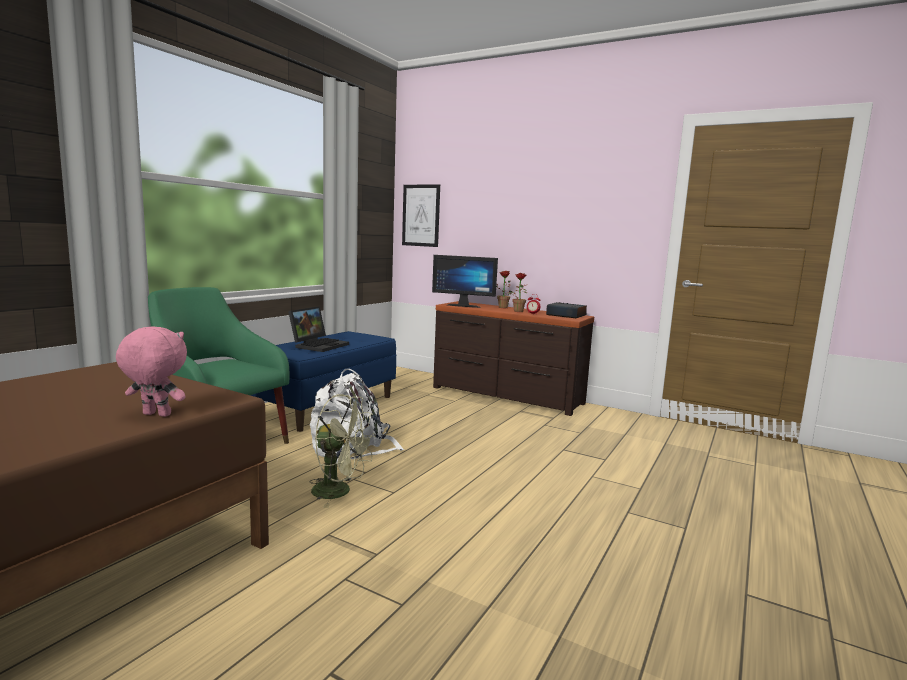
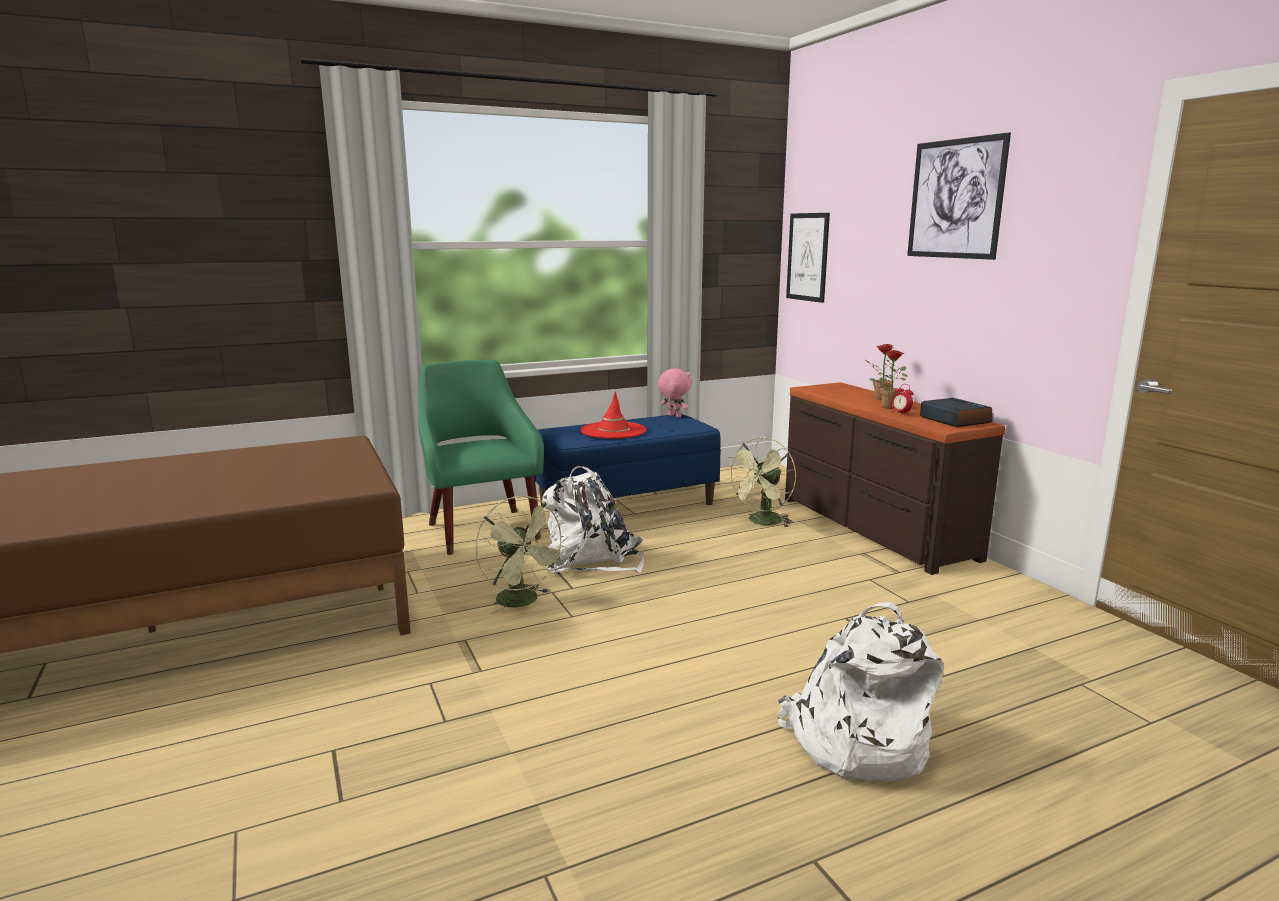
camera: 35 degrees right, 5 degrees up
pink plush toy [116,326,187,417] -> pink plush toy moved to [658,368,691,418]
laptop [288,306,349,352] -> red hat [581,392,647,439]
monitor [432,255,498,308] -> none
none -> green fan [725,437,796,528]
none -> white backpack [778,602,944,782]
none -> picture [907,132,1011,260]

